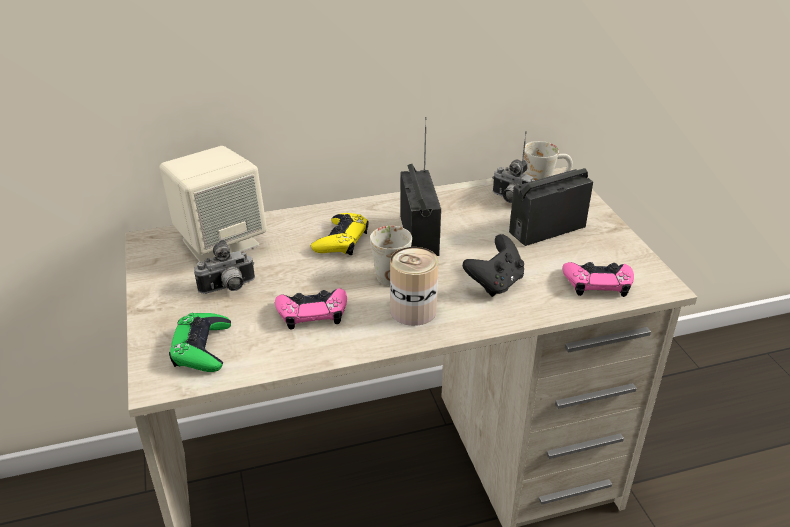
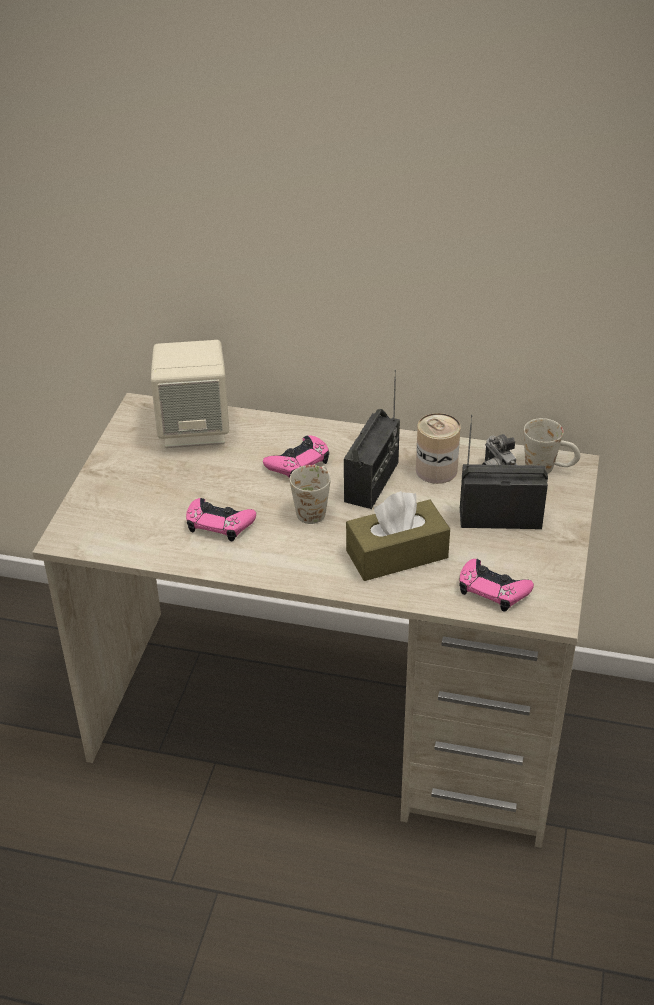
camera: 30 degrees right, 5 degrees up
green game controller [169,313,231,372] -> none
camera [194,240,255,294] -> none
yellow game controller [311,213,369,255] -> pink game controller [263,435,329,478]
can [390,247,439,326] -> can moved to [416,413,461,484]
black game controller [463,234,524,297] -> brown tissue box [346,491,450,581]

